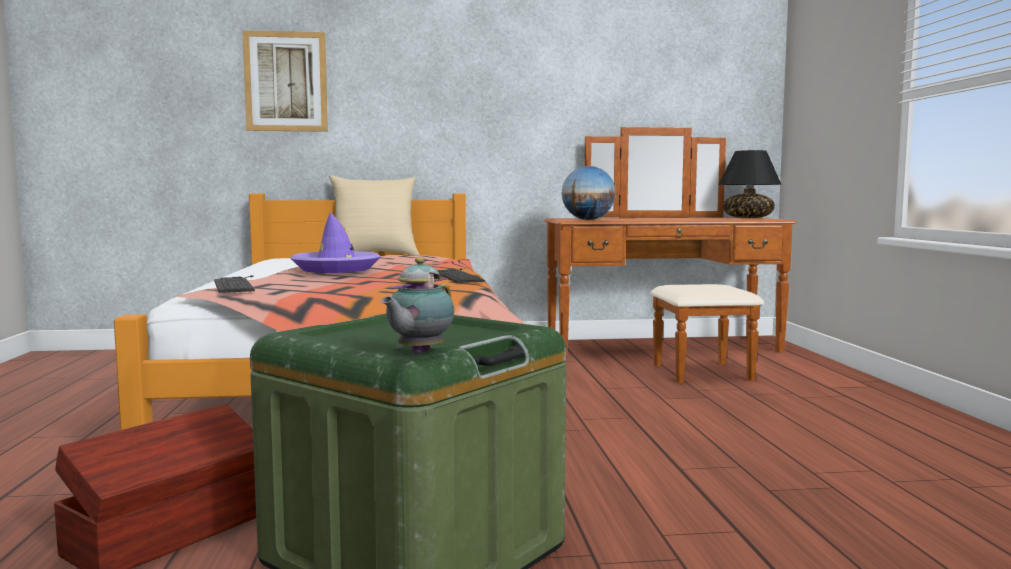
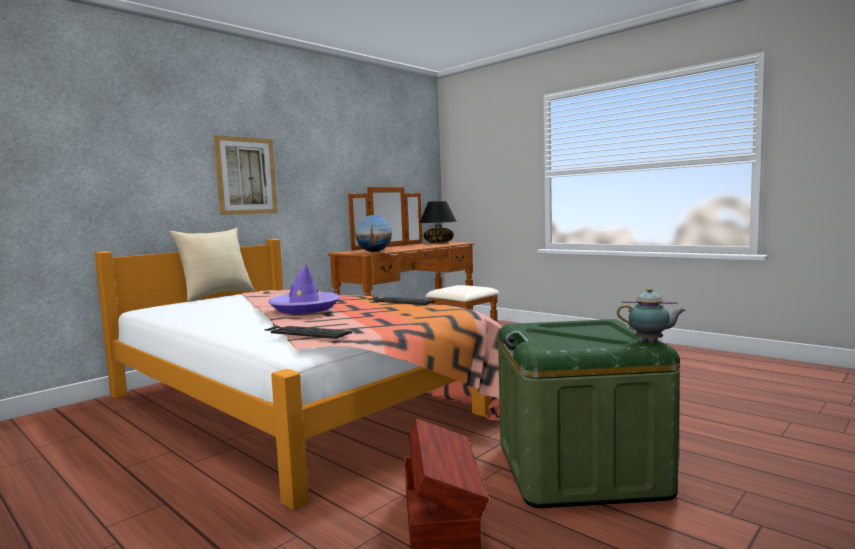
camera: 40 degrees left, 0 degrees up
picture [242,30,328,132] -> picture moved to [213,135,278,215]
teapot [381,257,454,354] -> teapot turned 60 degrees counterclockwise [617,288,686,342]

